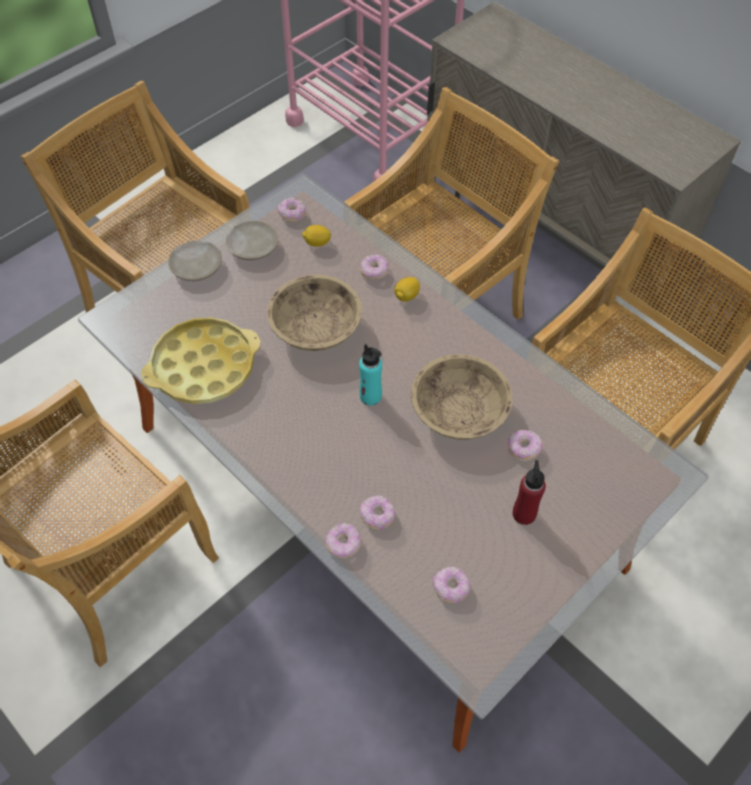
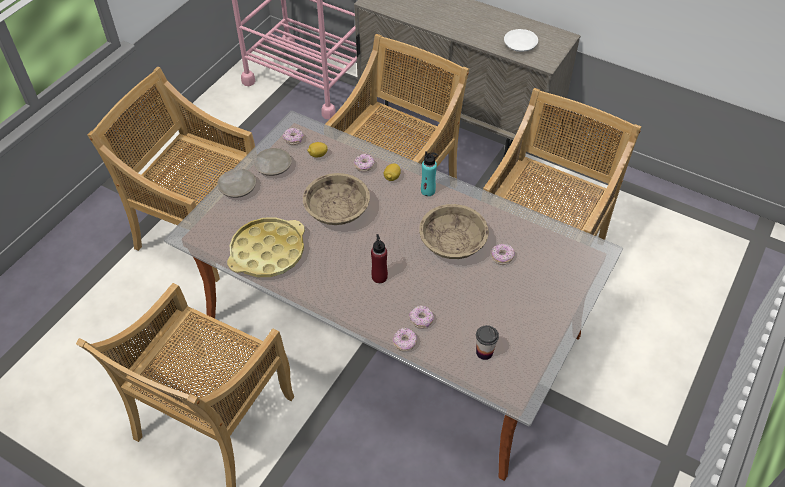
camera: 15 degrees left, 5 degrees down
turquoise bottle [359,344,382,406] -> turquoise bottle moved to [421,151,438,196]
donut [433,566,470,603] -> cup [476,325,499,360]
red bottle [513,460,546,525] -> red bottle moved to [371,234,388,283]
none -> white plate [504,29,538,52]

